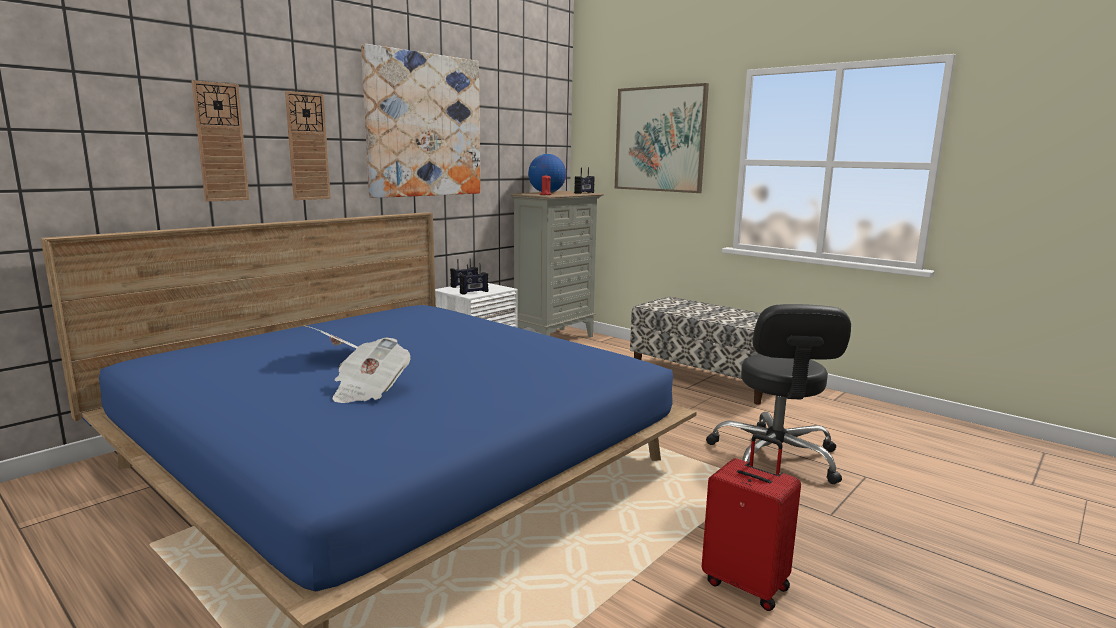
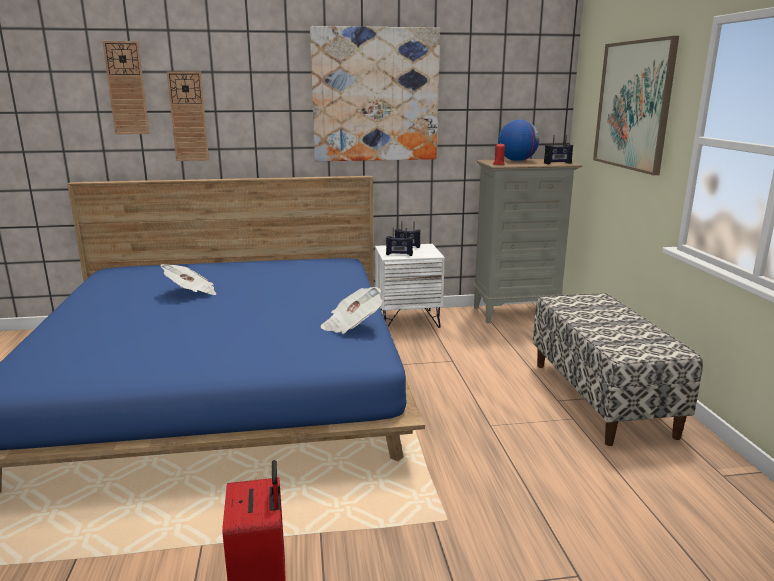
camera: 40 degrees right, 5 degrees up
wall clock [285,91,331,200] -> wall clock moved to [102,41,150,134]
newspaper [332,338,411,403] -> newspaper moved to [321,287,382,334]
black office chair [706,304,851,484] -> none

